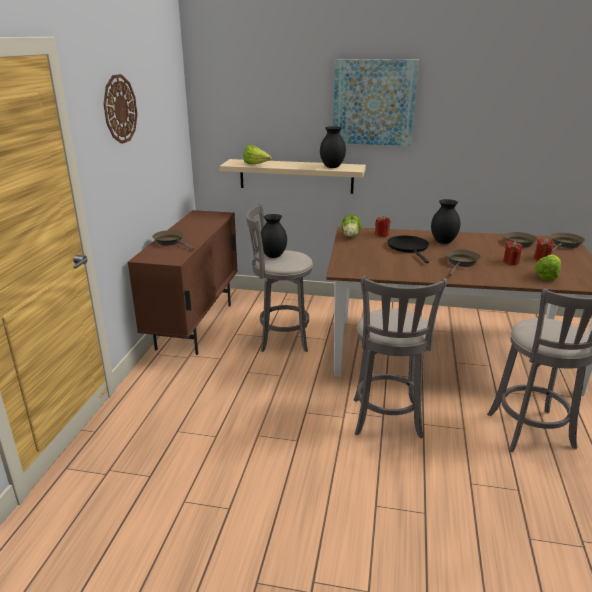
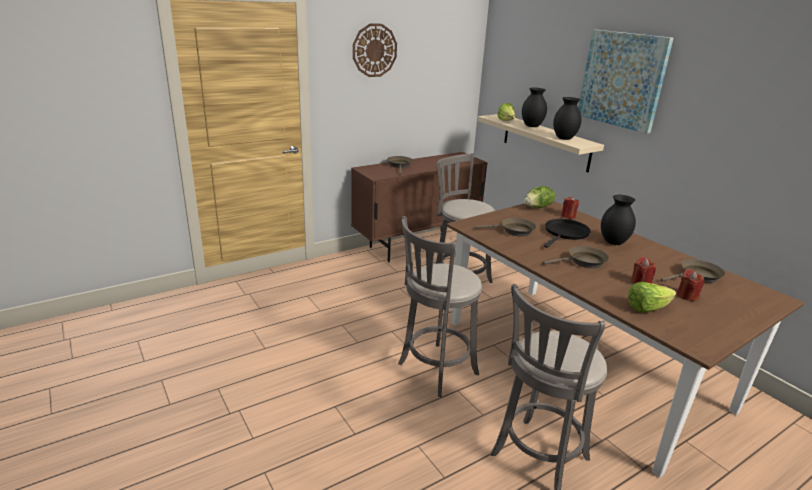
camera: 45 degrees right, 0 degrees up
black vase [261,214,287,258] -> black vase moved to [522,88,547,127]
brown frying pan [551,232,585,253] -> brown frying pan moved to [475,218,536,237]

